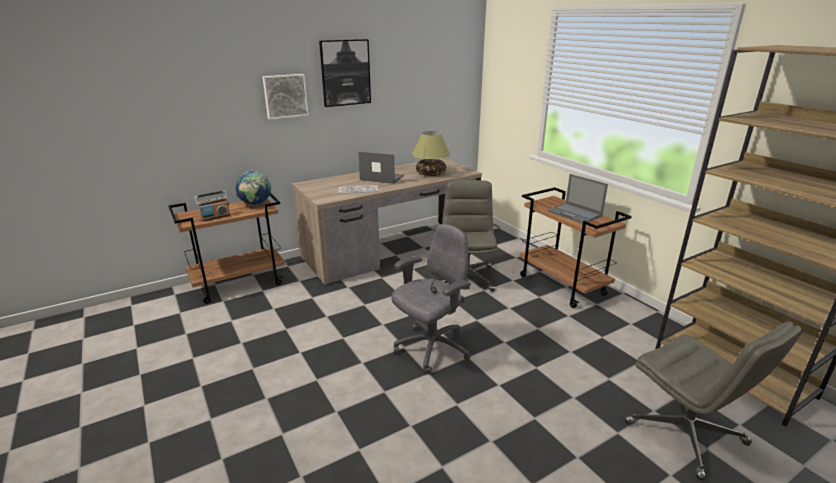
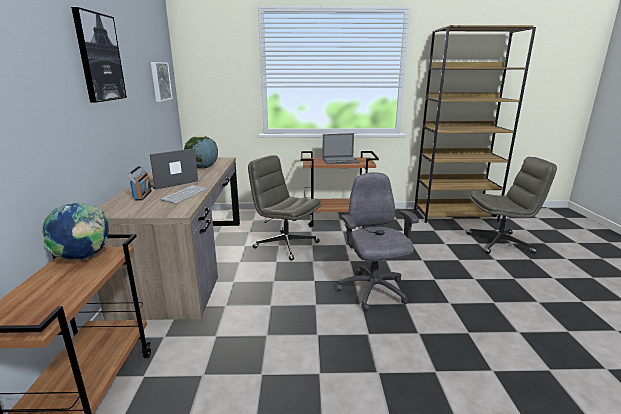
camera: 60 degrees left, 5 degrees down
radio [194,191,230,222] -> radio moved to [127,166,152,201]
picture [262,74,309,120] -> picture moved to [151,62,173,102]
table lamp [412,131,450,176] -> globe [184,135,218,168]

